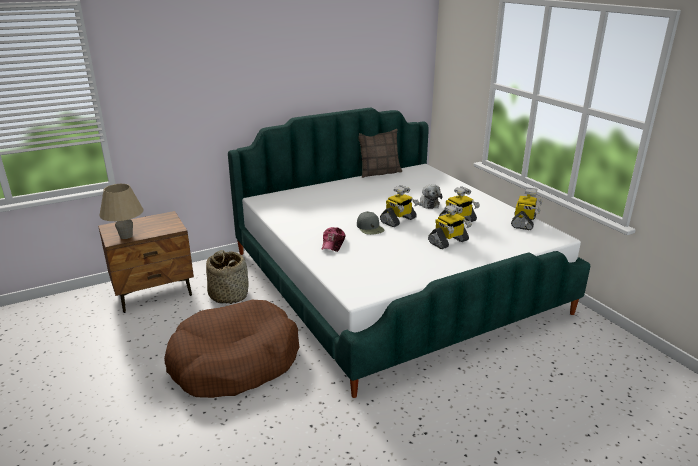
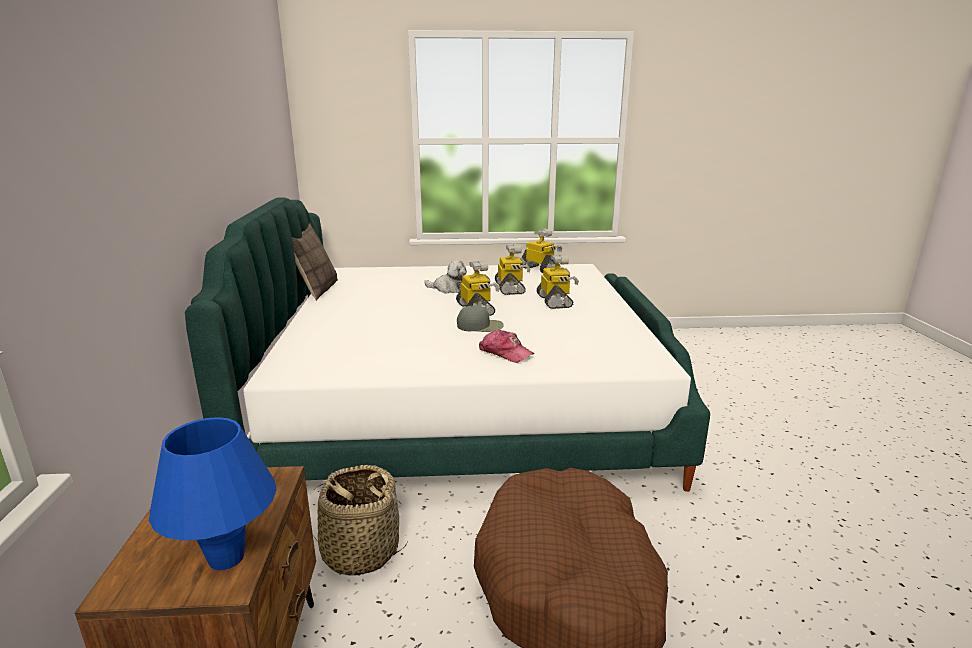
camera: 65 degrees left, 5 degrees down
beige table lamp [99,184,144,239] -> blue table lamp [149,417,277,570]

